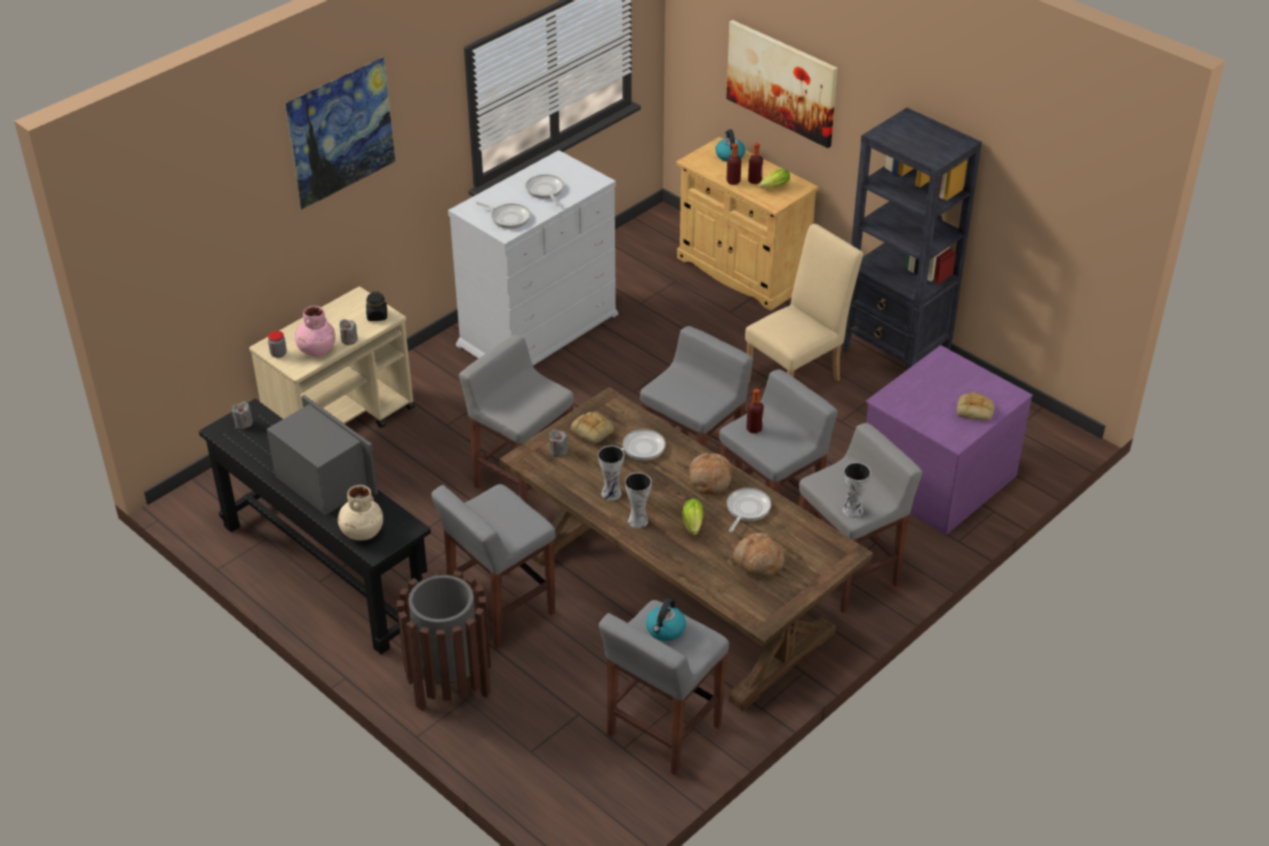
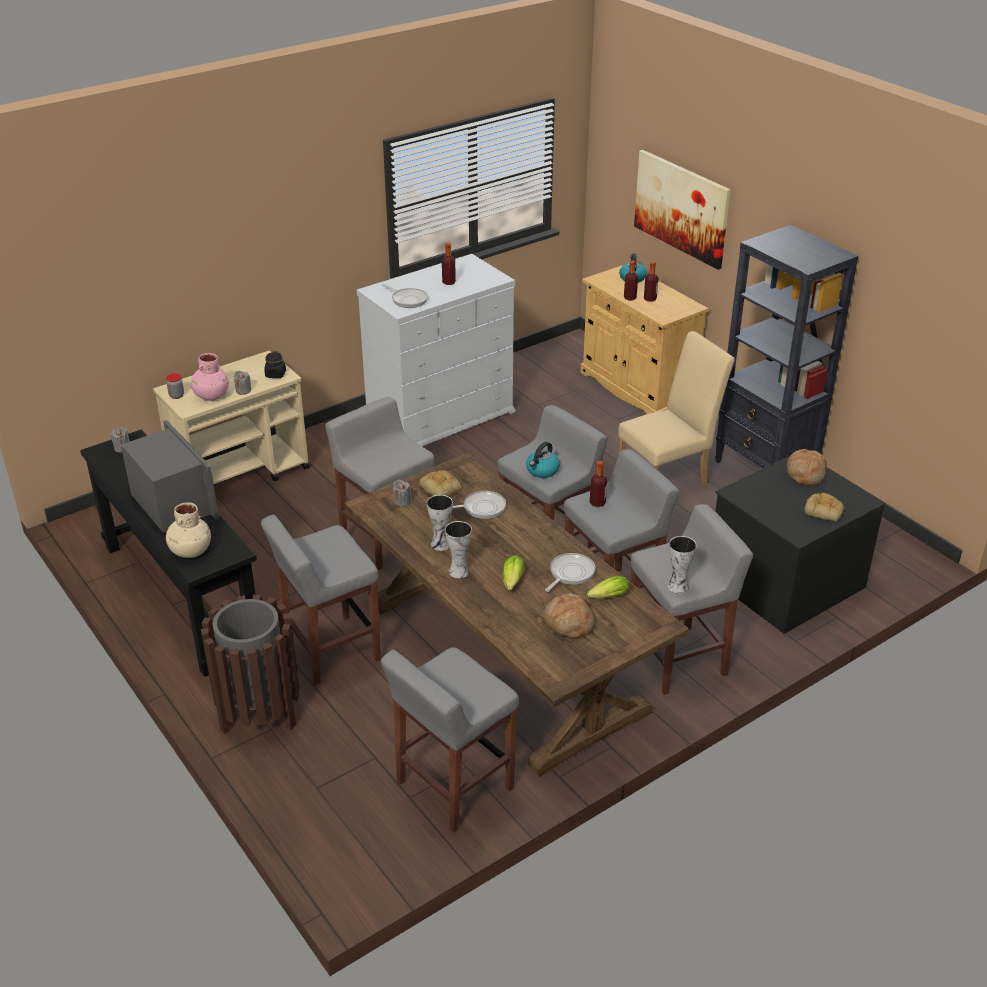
camera: 10 degrees right, 5 degrees down
picture [285,56,395,210] -> none
frying pan [526,174,564,206] -> bottle [442,243,456,285]
kettle [646,598,686,641] -> kettle moved to [526,442,560,478]
bread [689,453,732,495] -> bread moved to [787,449,827,486]
lettuce [759,169,790,188] -> lettuce moved to [587,576,629,599]
purple dresser [866,345,1033,535] -> black dresser [715,456,886,634]

